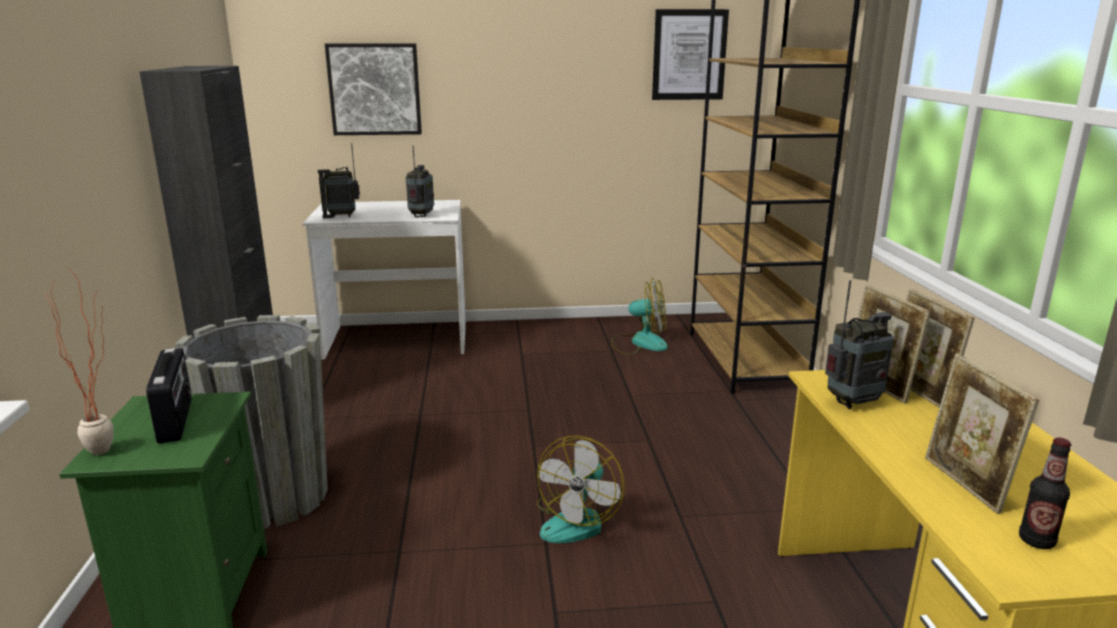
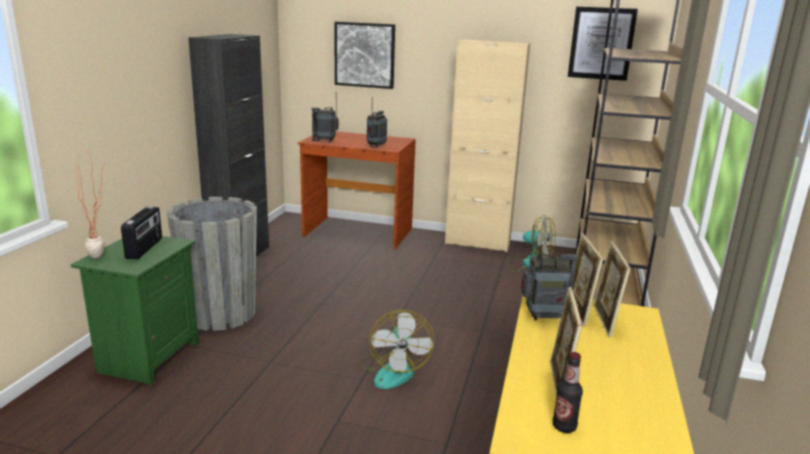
camera: 20 degrees right, 0 degrees up
white desk [302,200,466,360] -> brown desk [297,131,416,249]
fan [536,436,625,543] -> fan turned 45 degrees counterclockwise [358,310,435,389]
none -> beige cabinet [445,39,530,252]

